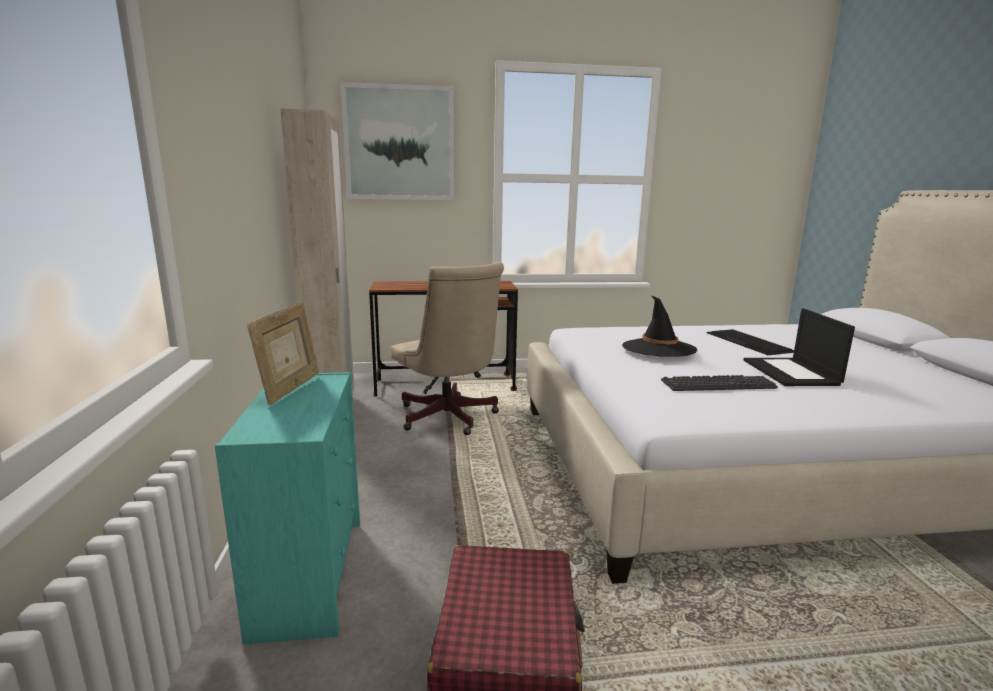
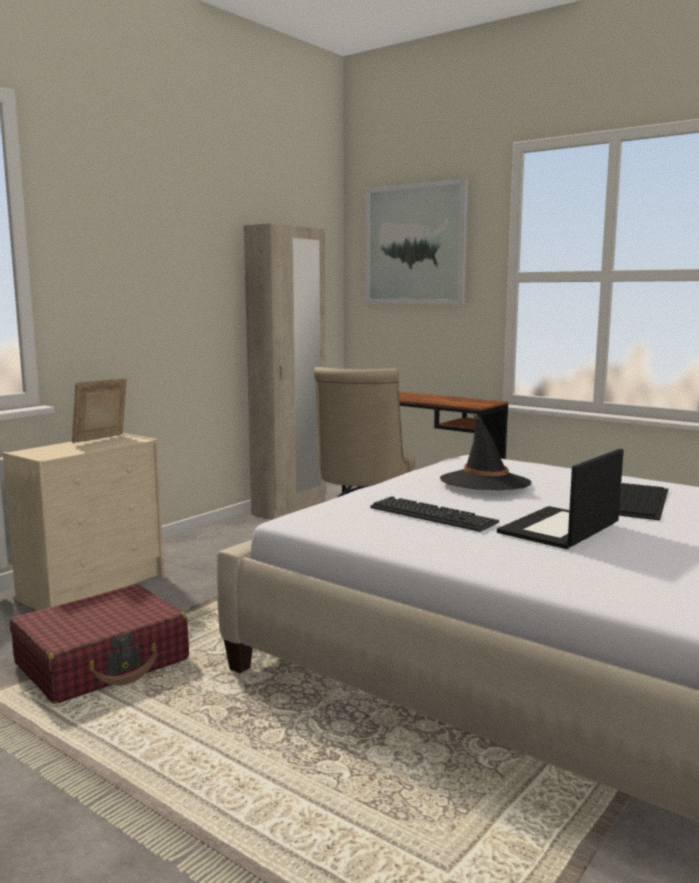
camera: 45 degrees right, 5 degrees down
turquoise dresser [215,372,360,645] -> beige dresser [3,433,165,610]
picture frame [247,302,319,405] -> picture frame turned 150 degrees clockwise [72,378,127,443]

